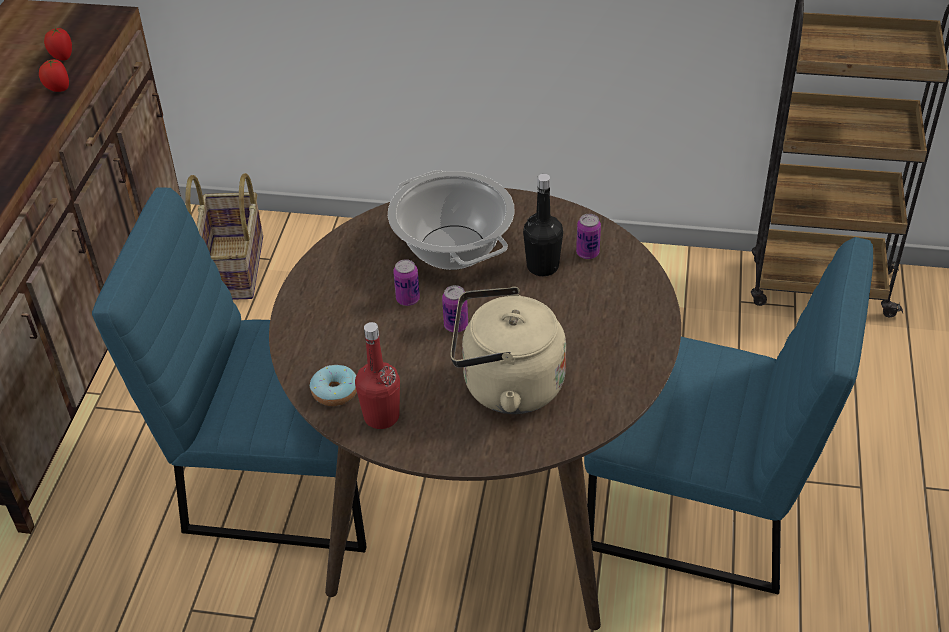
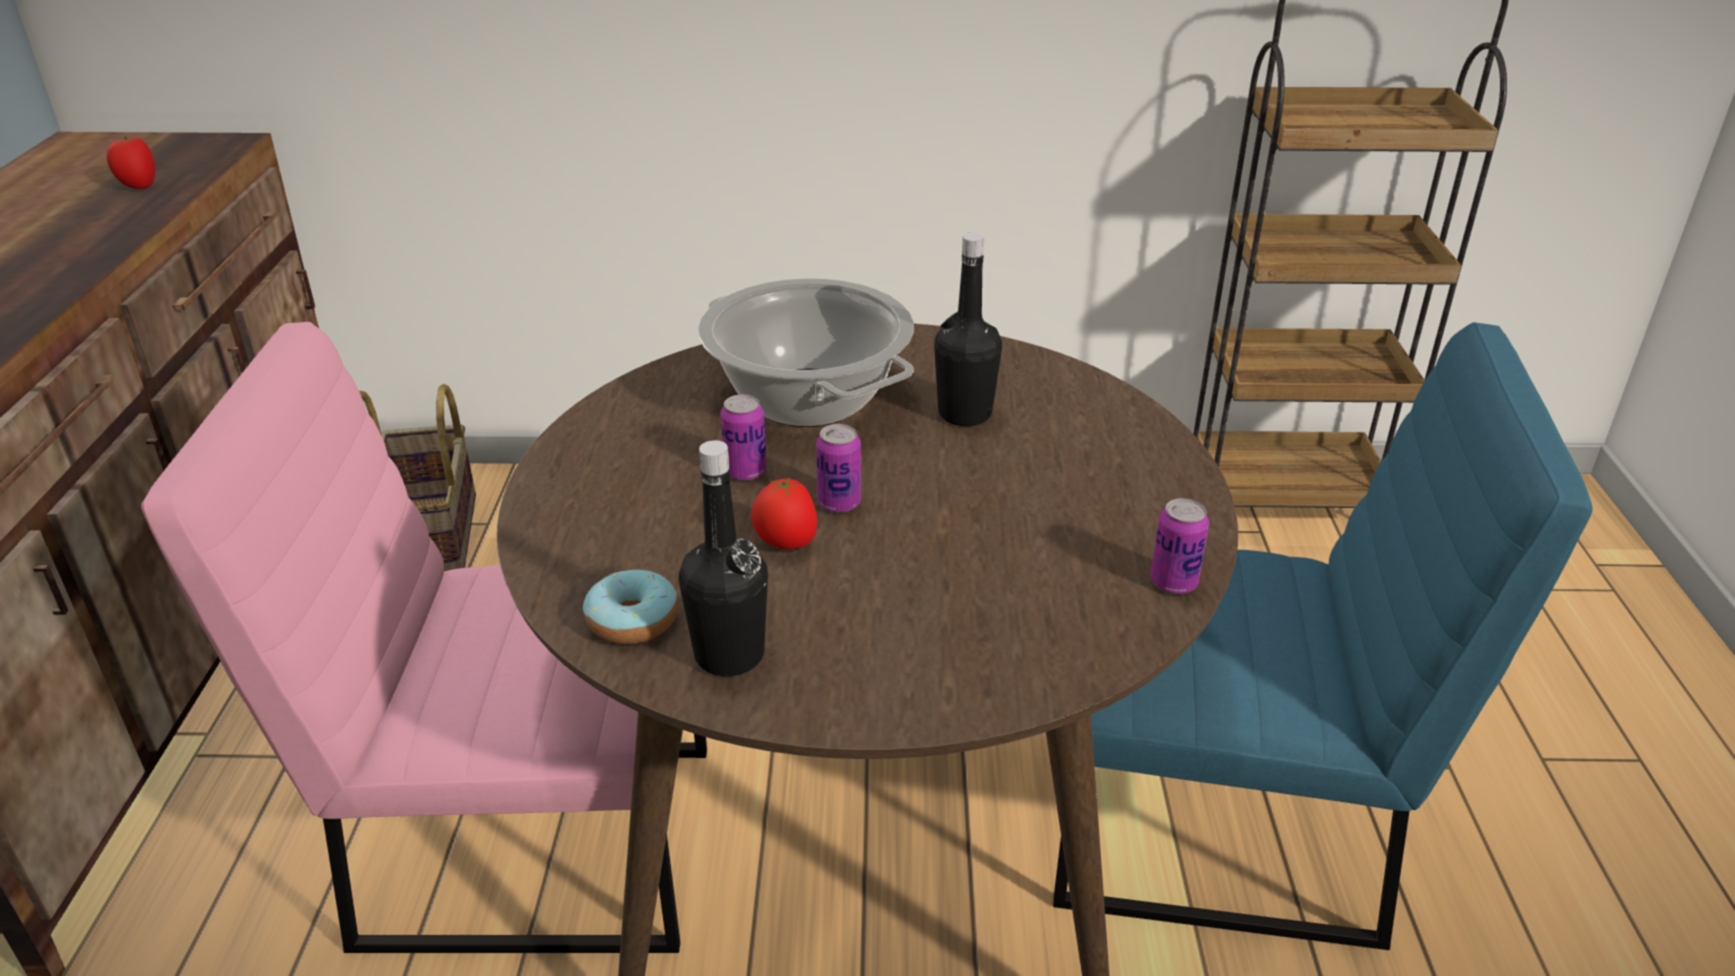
camera: 10 degrees left, 10 degrees down
tomato [39,59,69,92] -> tomato moved to [751,477,817,549]
blue chair [92,187,367,552] -> pink chair [141,322,707,953]
red bottle [355,322,400,429] -> black bottle [679,440,768,676]
beige kettle [450,287,566,414] -> none
can [576,214,601,259] -> can moved to [1151,498,1209,594]

